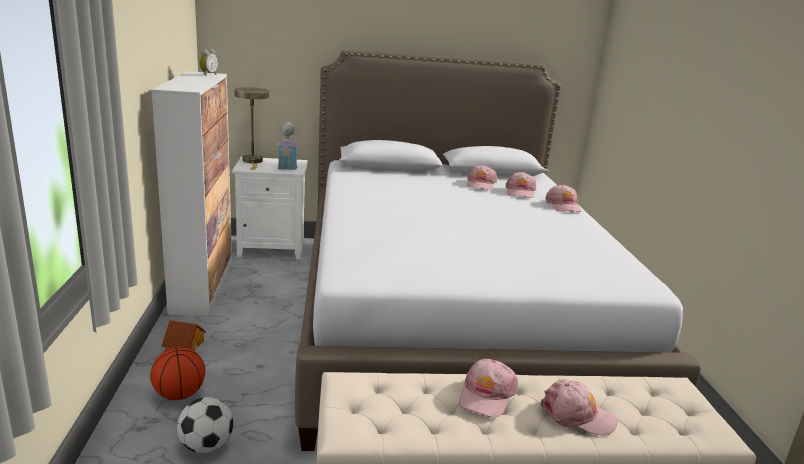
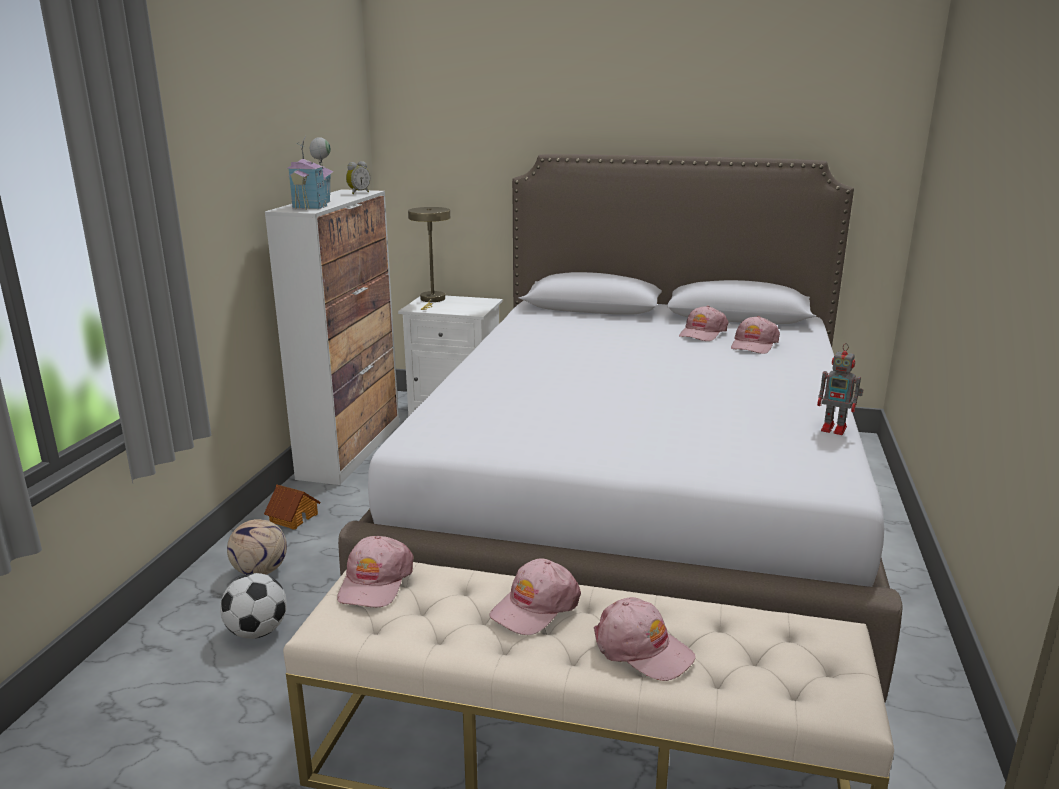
camera: 20 degrees right, 0 degrees up
basketball [150,347,205,400] -> football [227,519,287,575]
toy house [278,122,298,171] -> toy house moved to [286,136,334,210]
pink cap [545,184,582,212] -> pink cap moved to [337,536,413,608]
none -> toy robot [817,343,863,435]

